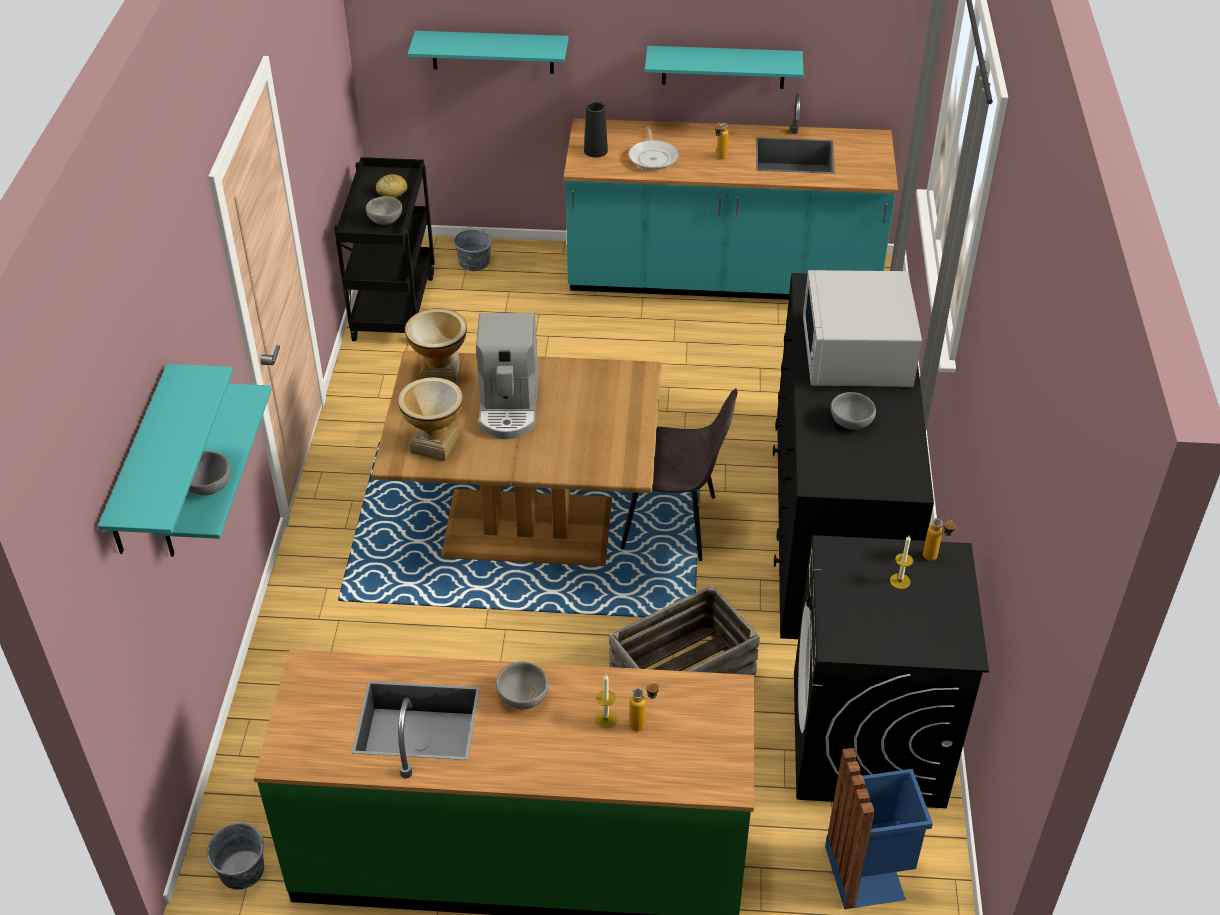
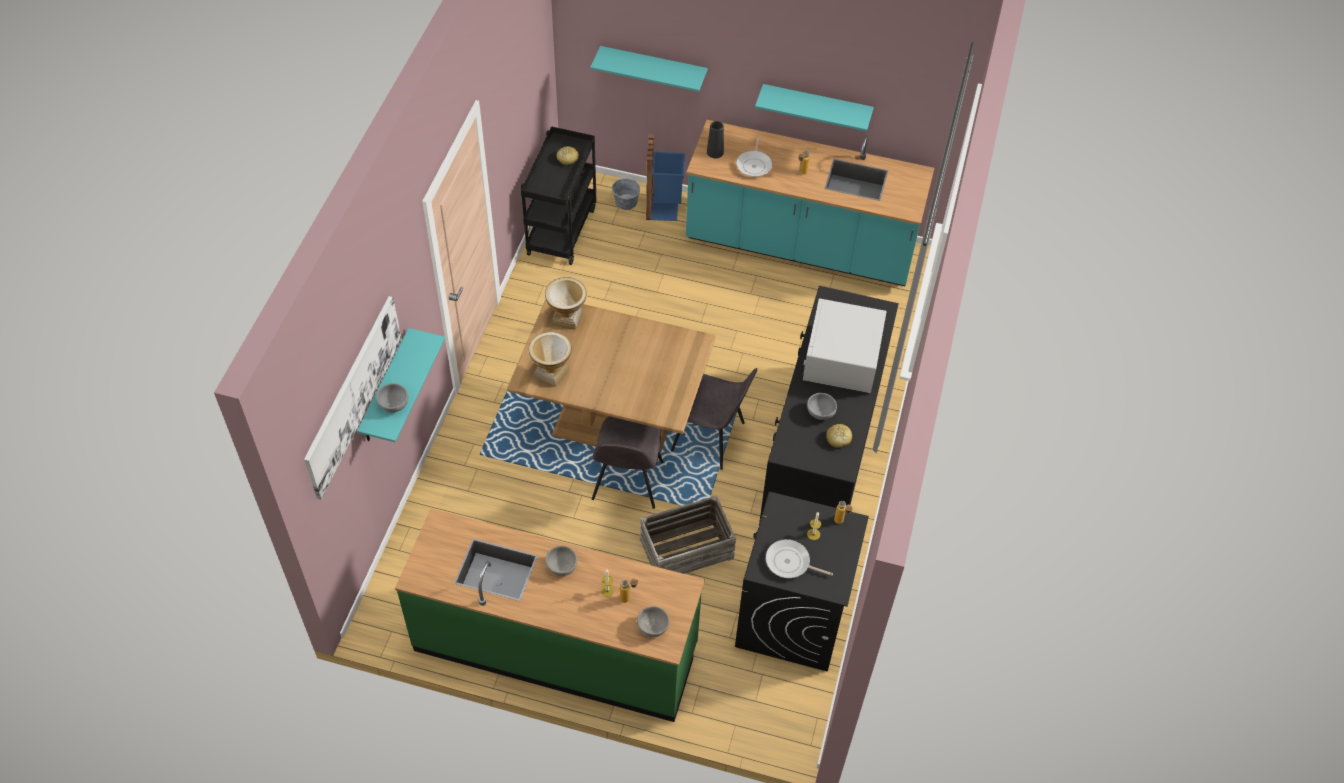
camera: 10 degrees right, 10 degrees up
turquoise shelf [98,364,233,554] -> picture [304,296,402,500]
grey bucket [207,823,264,890] -> none
grey bowl [366,196,402,225] -> grey bowl moved to [637,606,670,637]
coffee machine [476,313,538,439] -> none
blue trash can [825,748,933,909] -> blue trash can moved to [646,134,685,221]
none -> grey chair [592,416,664,509]
none -> frying pan [766,539,833,578]
none -> bread [826,424,852,448]

